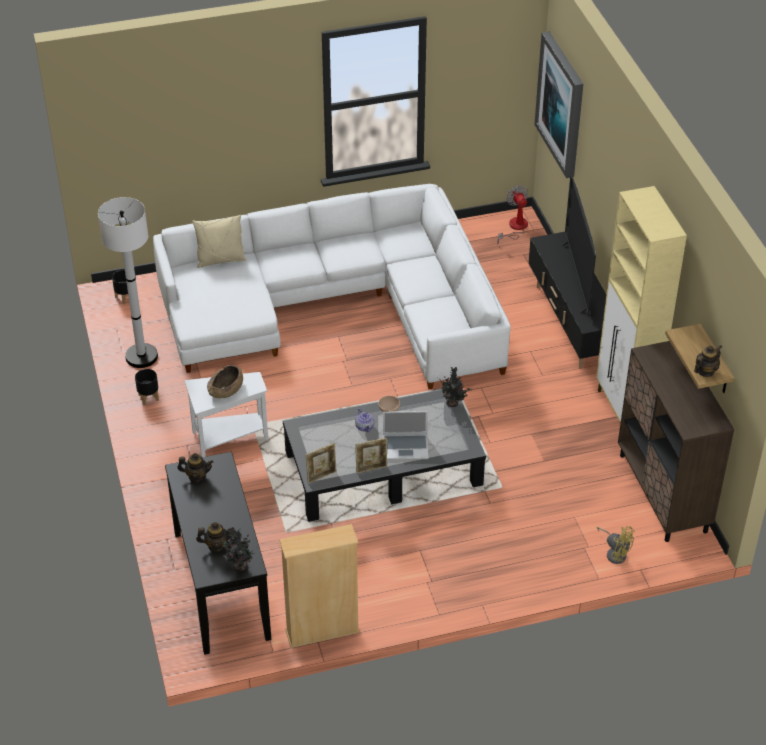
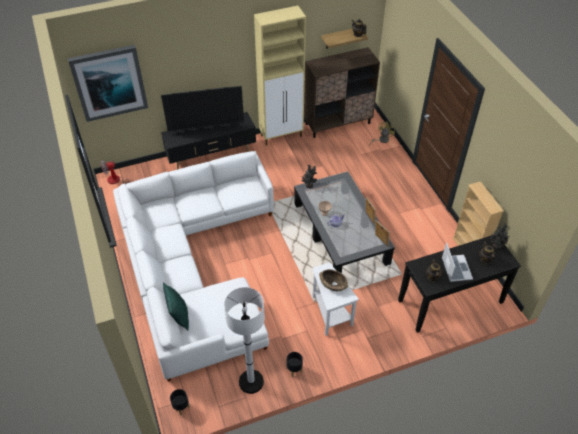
camera: 95 degrees left, 5 degrees up
beige pillow [192,215,246,268] -> green pillow [163,282,189,331]
laptop [383,411,428,460] -> laptop moved to [442,243,473,282]

